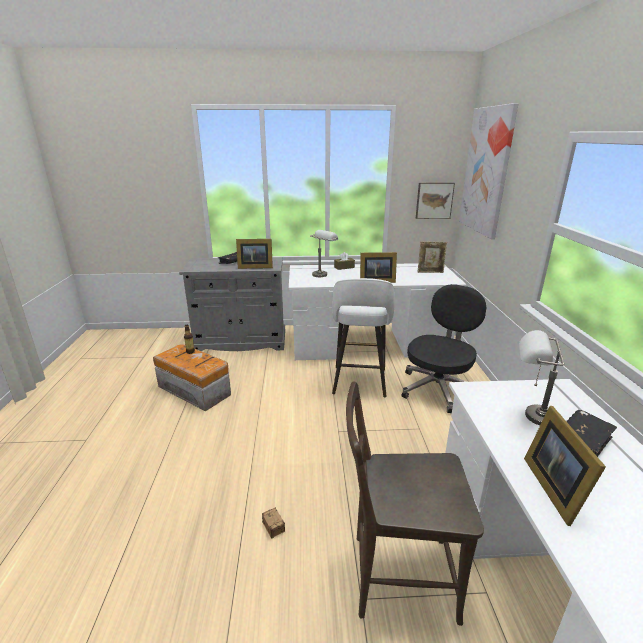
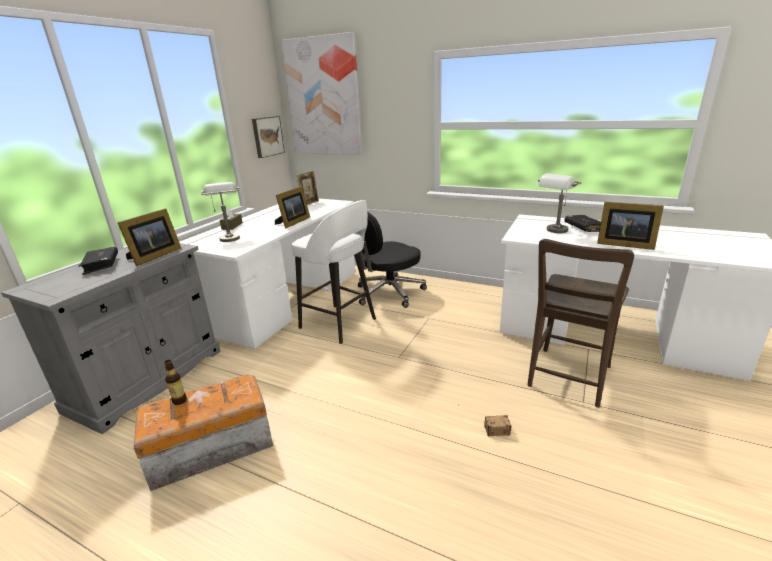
camera: 60 degrees left, 0 degrees up
black office chair [401,284,486,413] -> black office chair turned 105 degrees counterclockwise [358,212,427,308]

